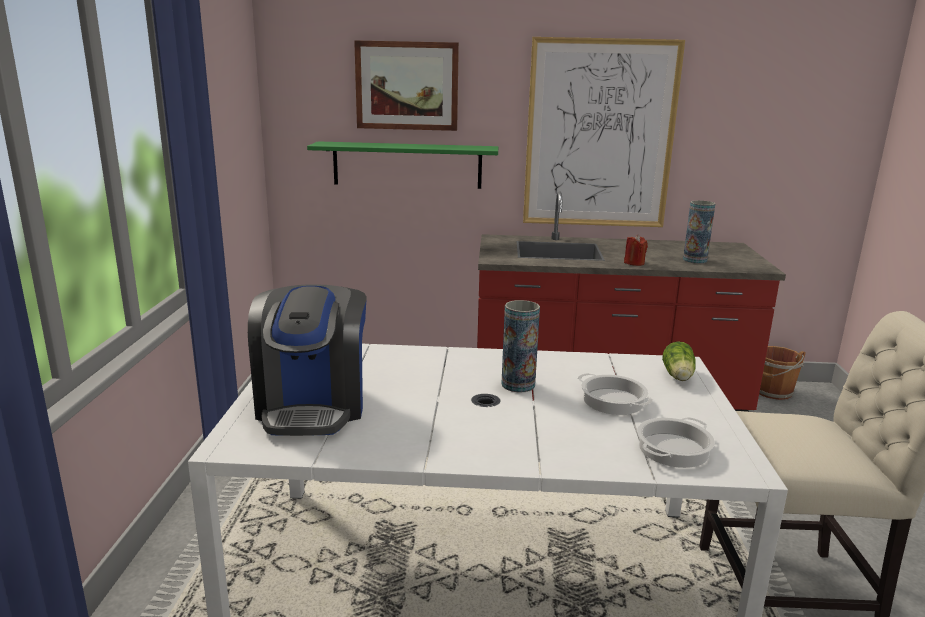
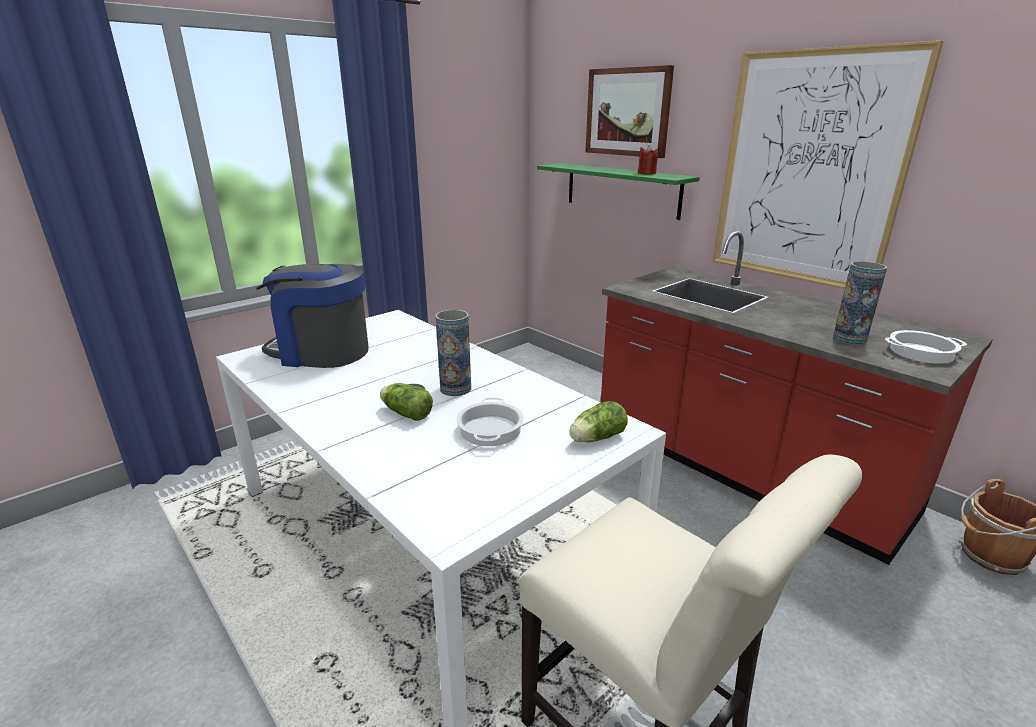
camera: 45 degrees right, 5 degrees up
coffee machine [248,285,367,436] -> coffee machine turned 60 degrees clockwise [256,264,369,368]
red candle [624,235,648,266] -> red candle moved to [638,145,658,175]
cooking pot [637,417,715,468] -> cooking pot moved to [885,330,967,364]
none -> lettuce [380,383,433,421]

